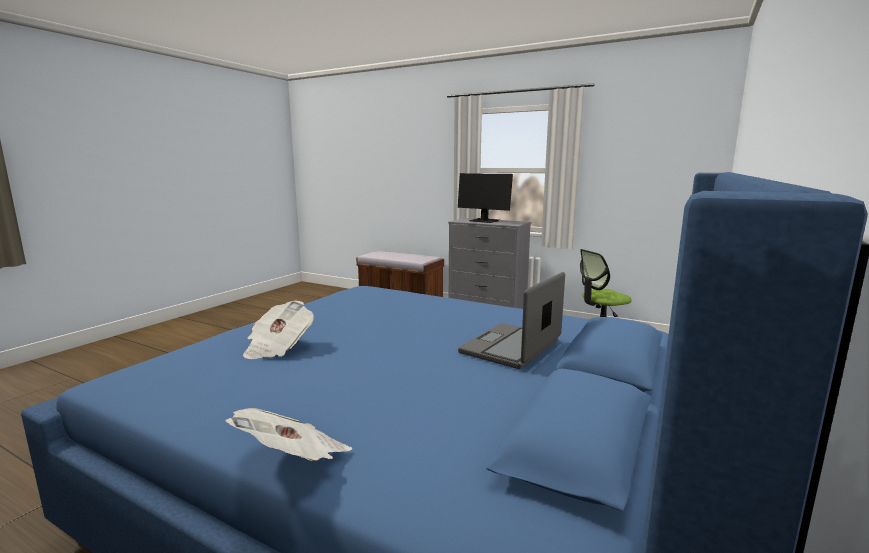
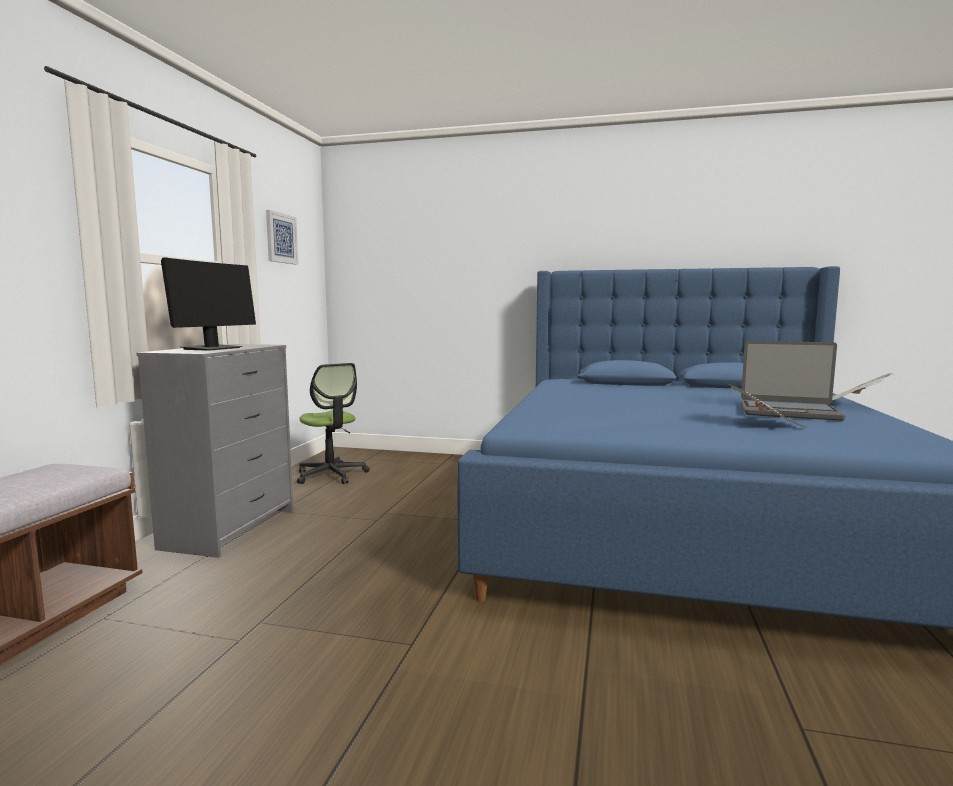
camera: 105 degrees left, 5 degrees down
laptop [458,272,565,369] -> laptop moved to [741,341,846,421]
none -> picture [266,210,298,265]

